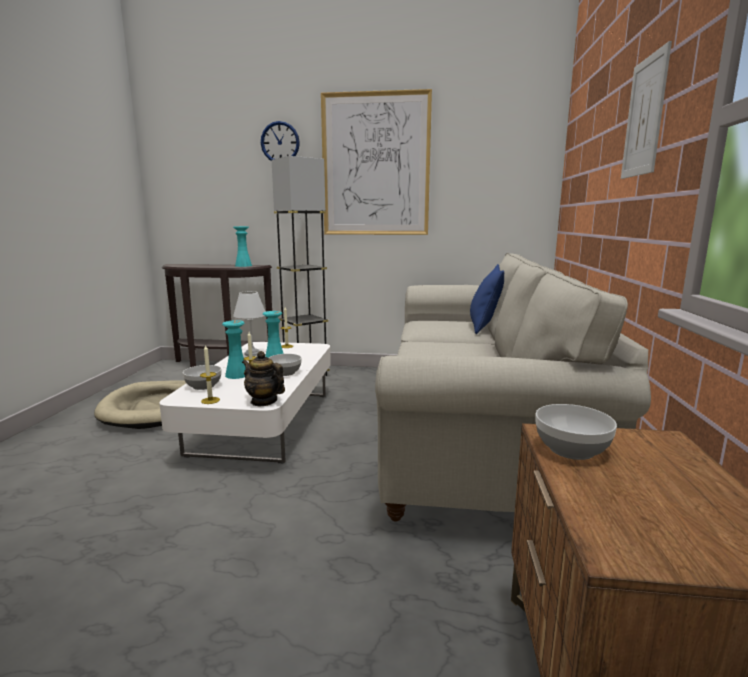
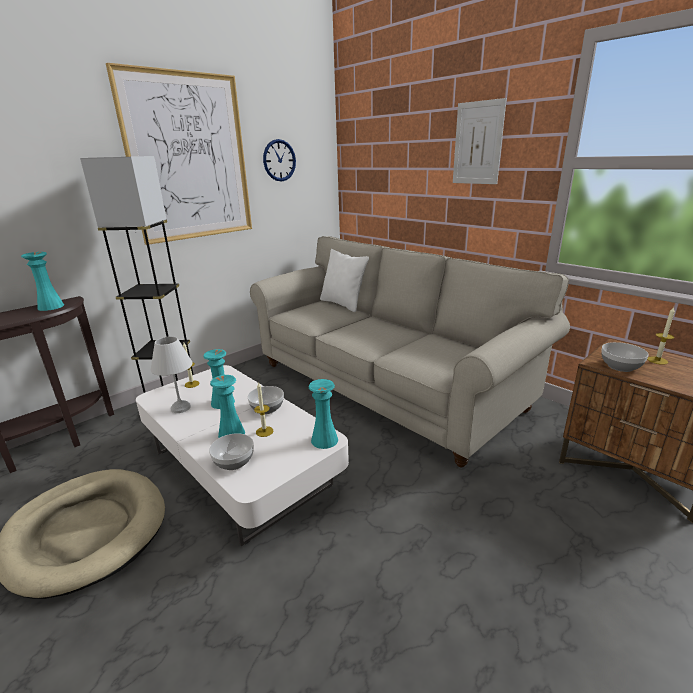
camera: 50 degrees left, 10 degrees up
candle [200,344,220,404] -> candle moved to [647,307,675,365]
teapot [242,351,285,406] -> turquoise vase [309,379,338,449]
wall clock [261,121,300,161] -> wall clock moved to [263,139,296,181]
blue pillow [470,264,504,334] -> white pillow [320,249,369,312]

